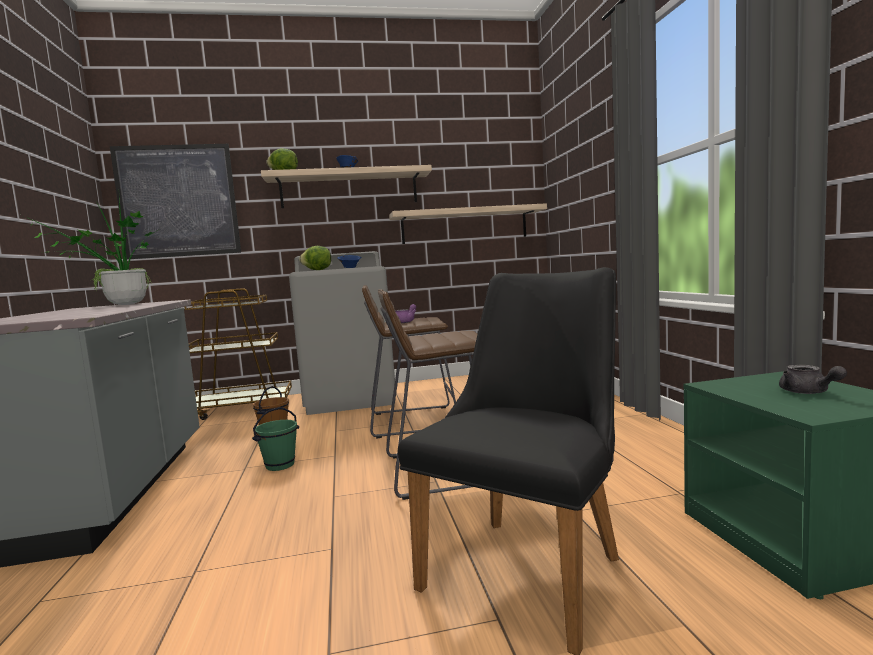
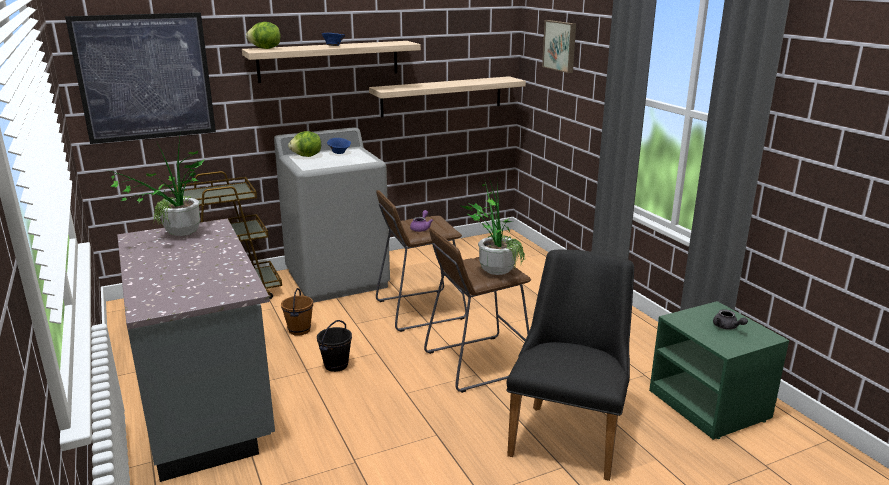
camera: 15 degrees left, 15 degrees up
green bucket [252,407,299,471] -> black bucket [317,320,352,372]
none -> potted plant [459,178,525,275]
none -> picture [542,20,576,73]

